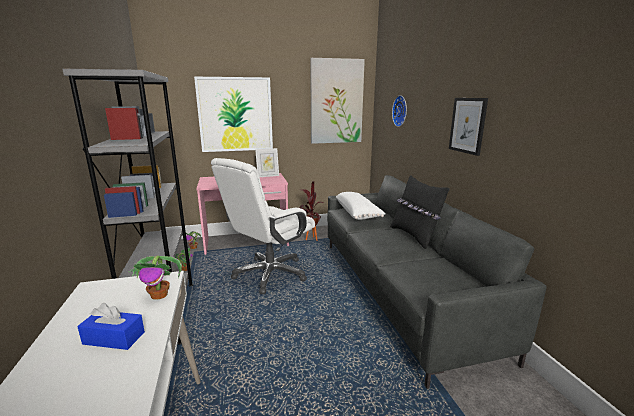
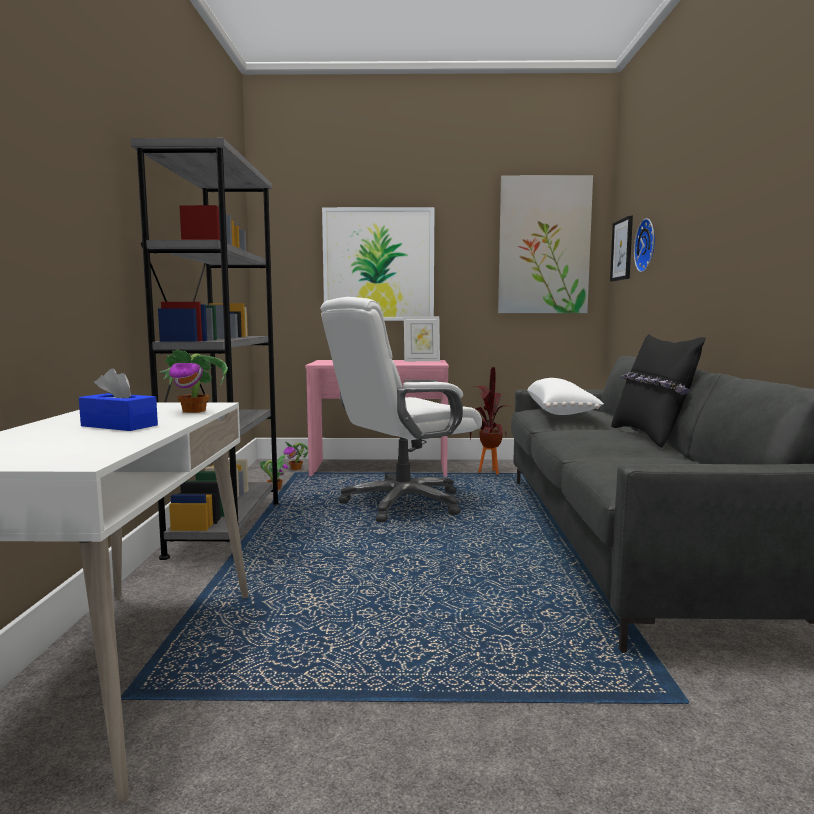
camera: 15 degrees right, 10 degrees down
picture [449,98,488,156] -> picture moved to [610,215,633,282]

